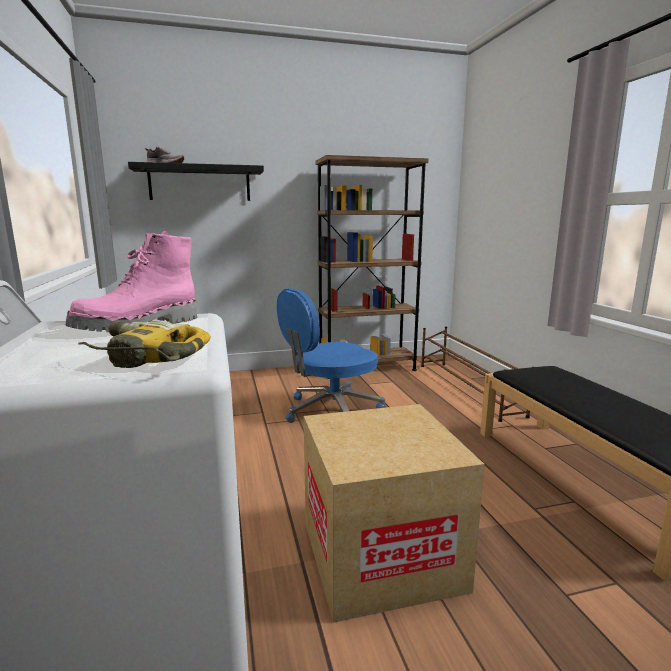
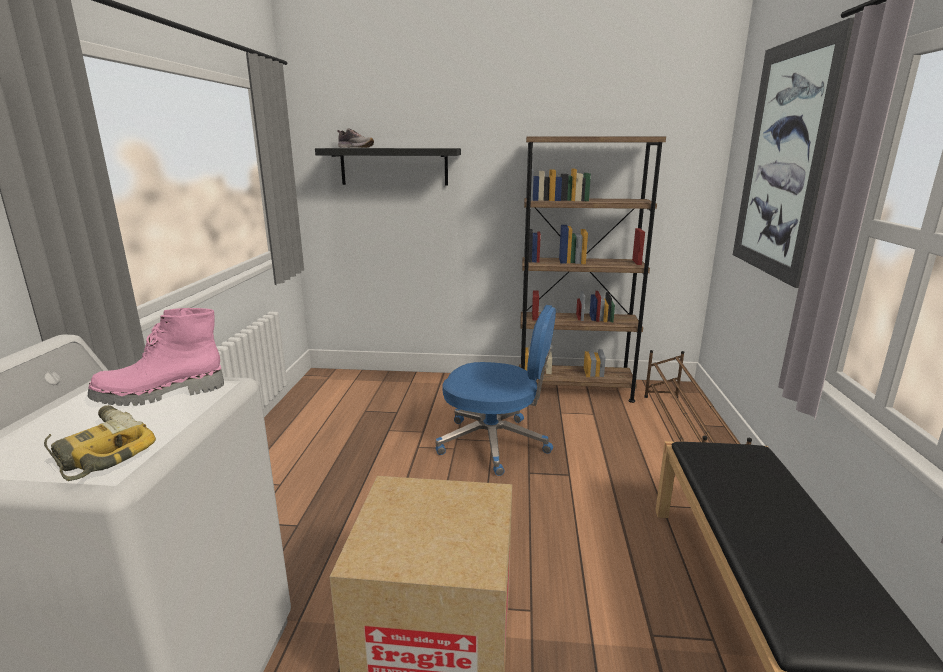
camera: 20 degrees right, 5 degrees up
blue office chair [277,288,385,423] -> blue office chair turned 150 degrees counterclockwise [436,305,556,476]
none -> picture [733,18,854,288]

